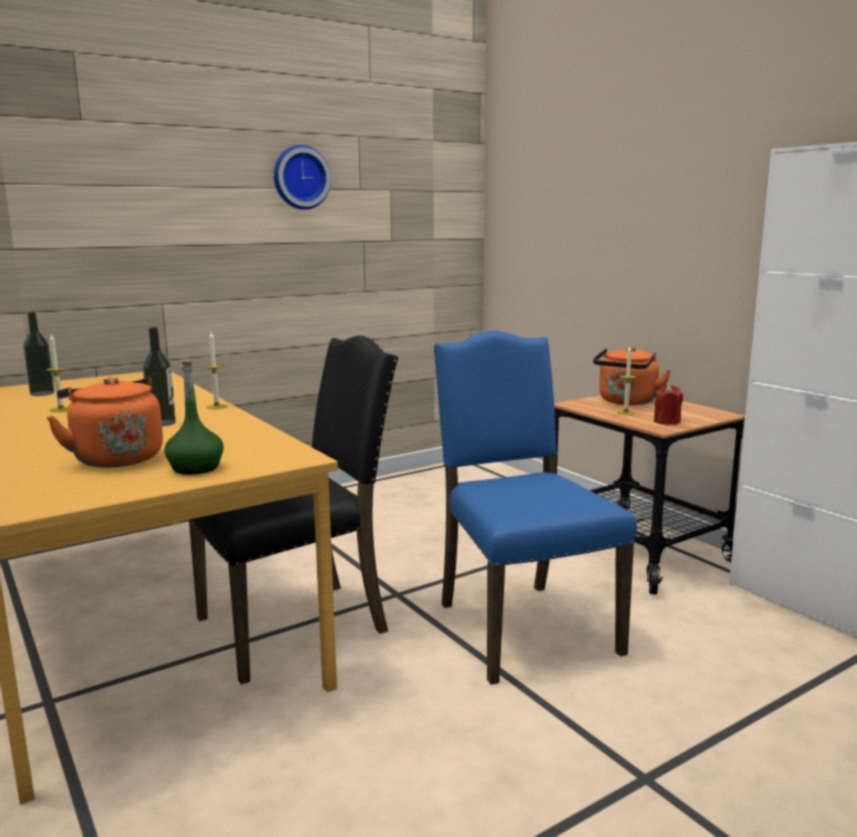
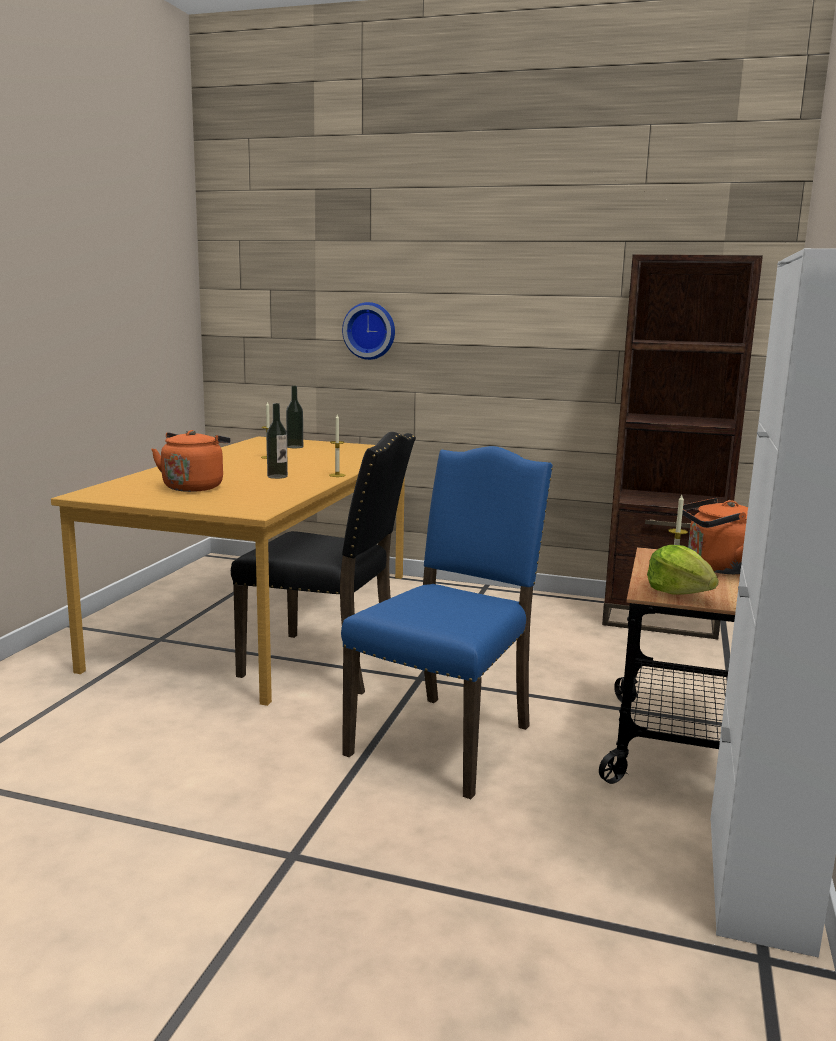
camera: 50 degrees right, 0 degrees up
green bottle [164,362,224,475] -> none
wall clock [274,145,331,210] -> wall clock moved to [342,302,395,360]
red candle [654,384,683,425] -> lettuce [647,545,719,595]
none -> brown bookcase [602,255,763,639]

